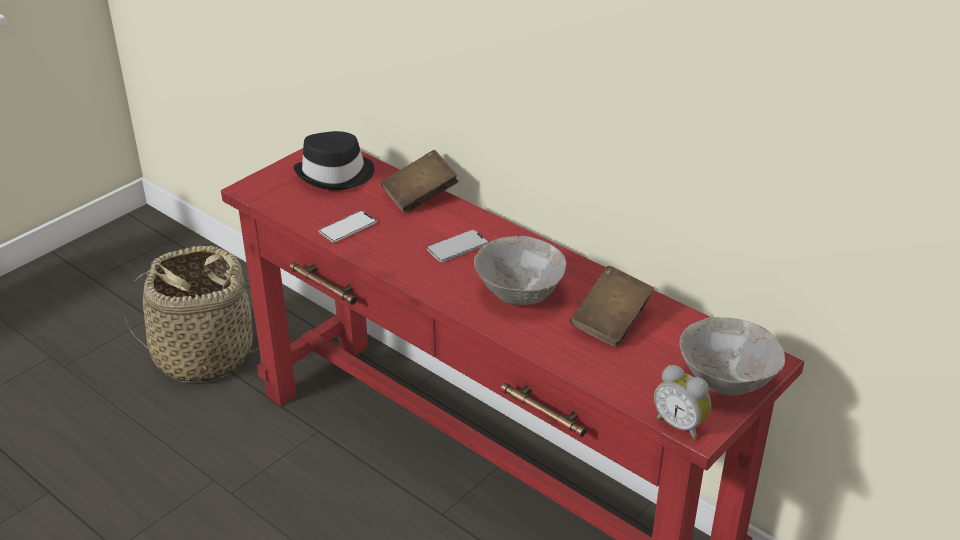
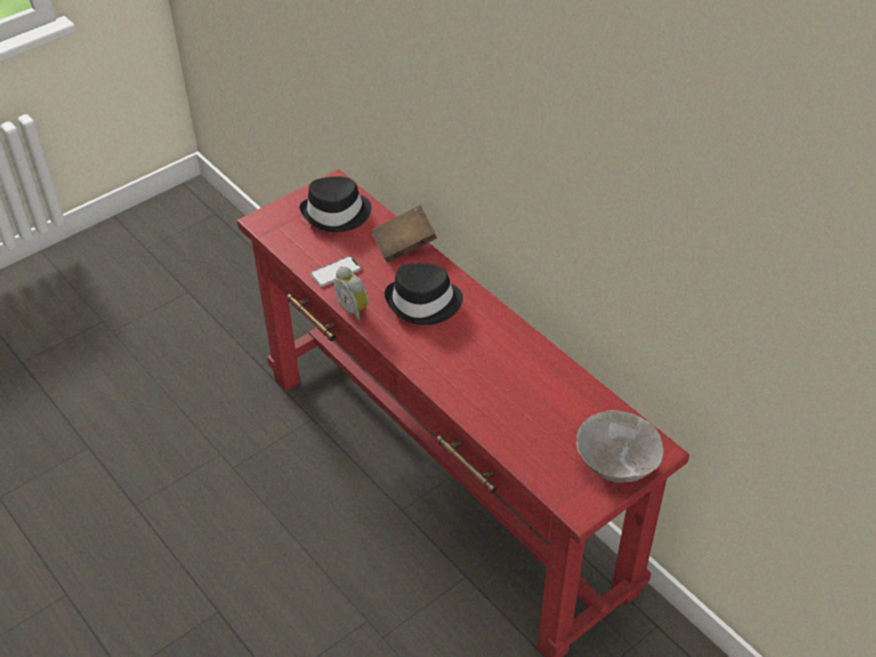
camera: 10 degrees right, 10 degrees up
basket [123,246,259,383] -> none
phone [427,230,488,262] -> black hat [384,263,463,325]
grey bowl [474,236,567,305] -> none
brown book [570,266,654,347] -> none
alarm clock [654,365,711,440] -> alarm clock moved to [333,267,369,321]

